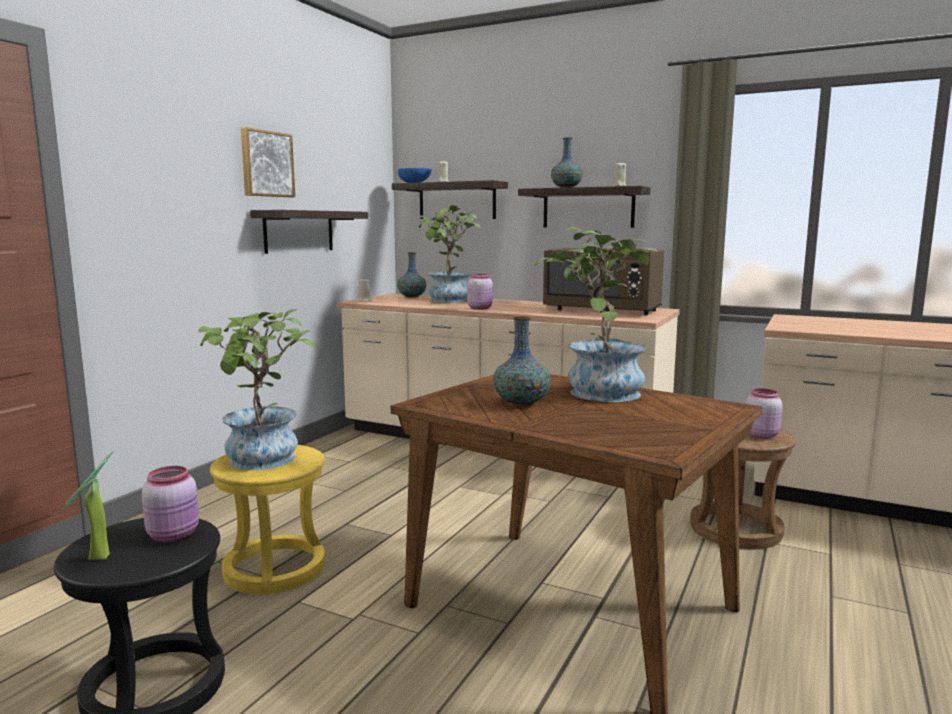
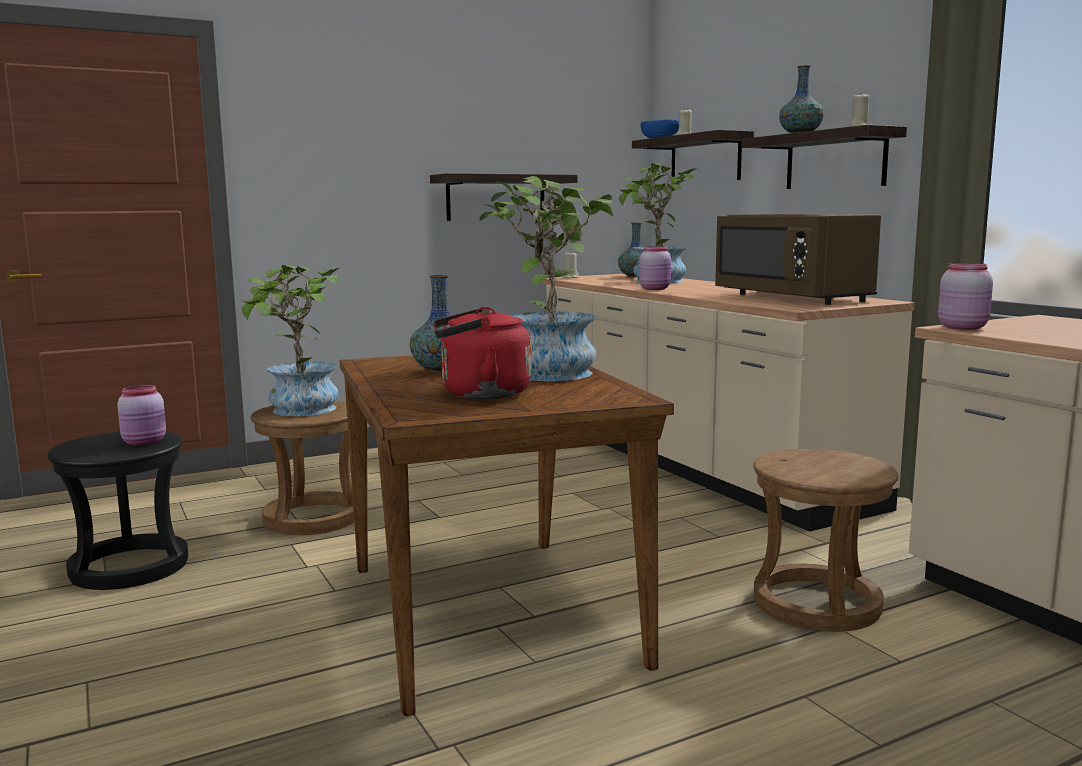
camera: 35 degrees right, 0 degrees up
potted plant [61,451,114,560] -> none
yellow stool [210,445,325,595] -> brown stool [250,401,354,535]
picture [241,127,295,197] -> none
pink jar [746,388,783,439] -> pink jar moved to [938,263,993,330]
none -> red kettle [434,307,531,399]

